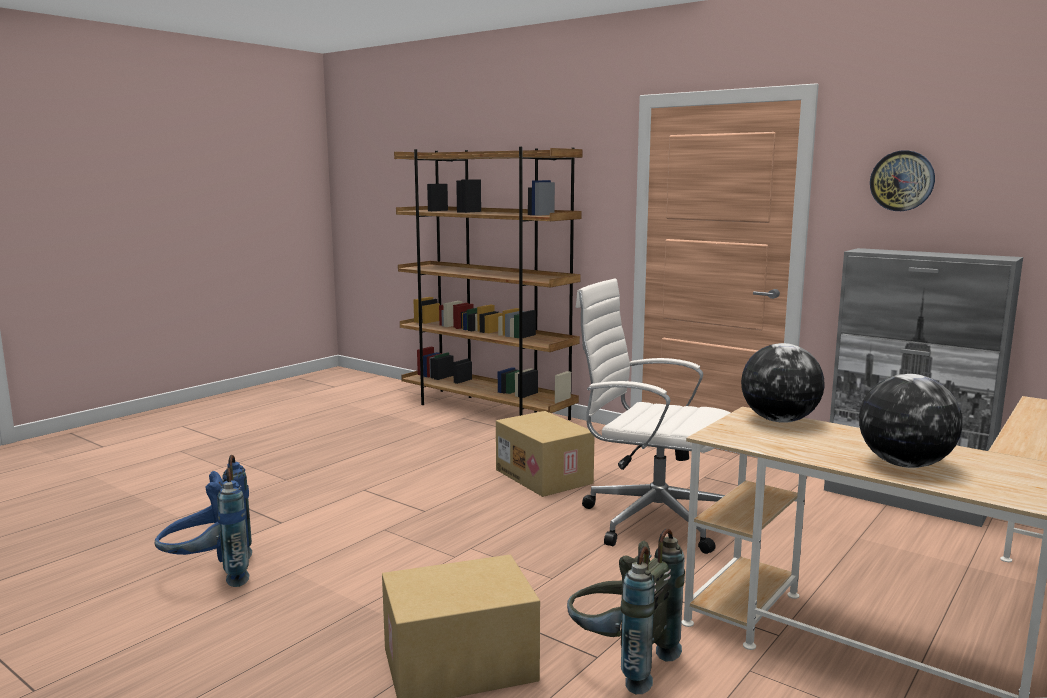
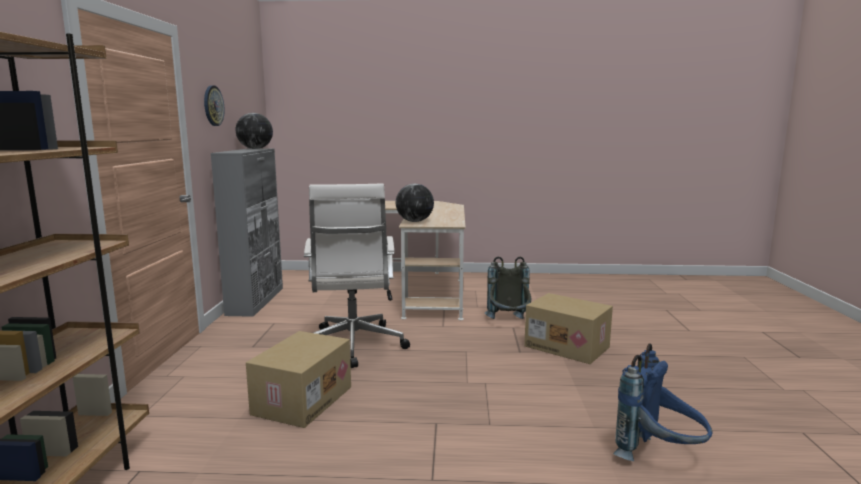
camera: 125 degrees left, 0 degrees up
globe [859,374,963,468] -> globe moved to [236,113,273,149]

